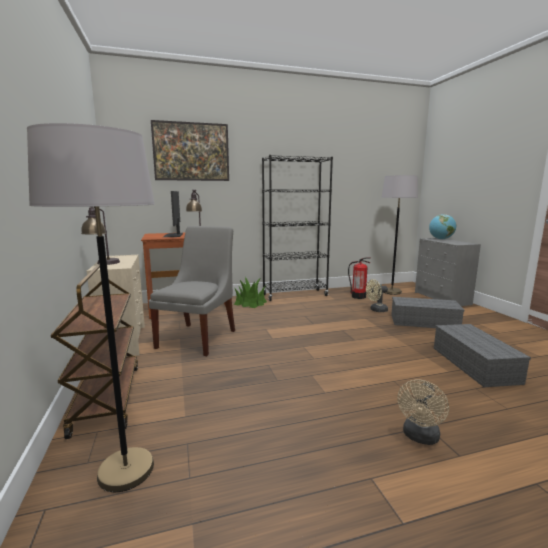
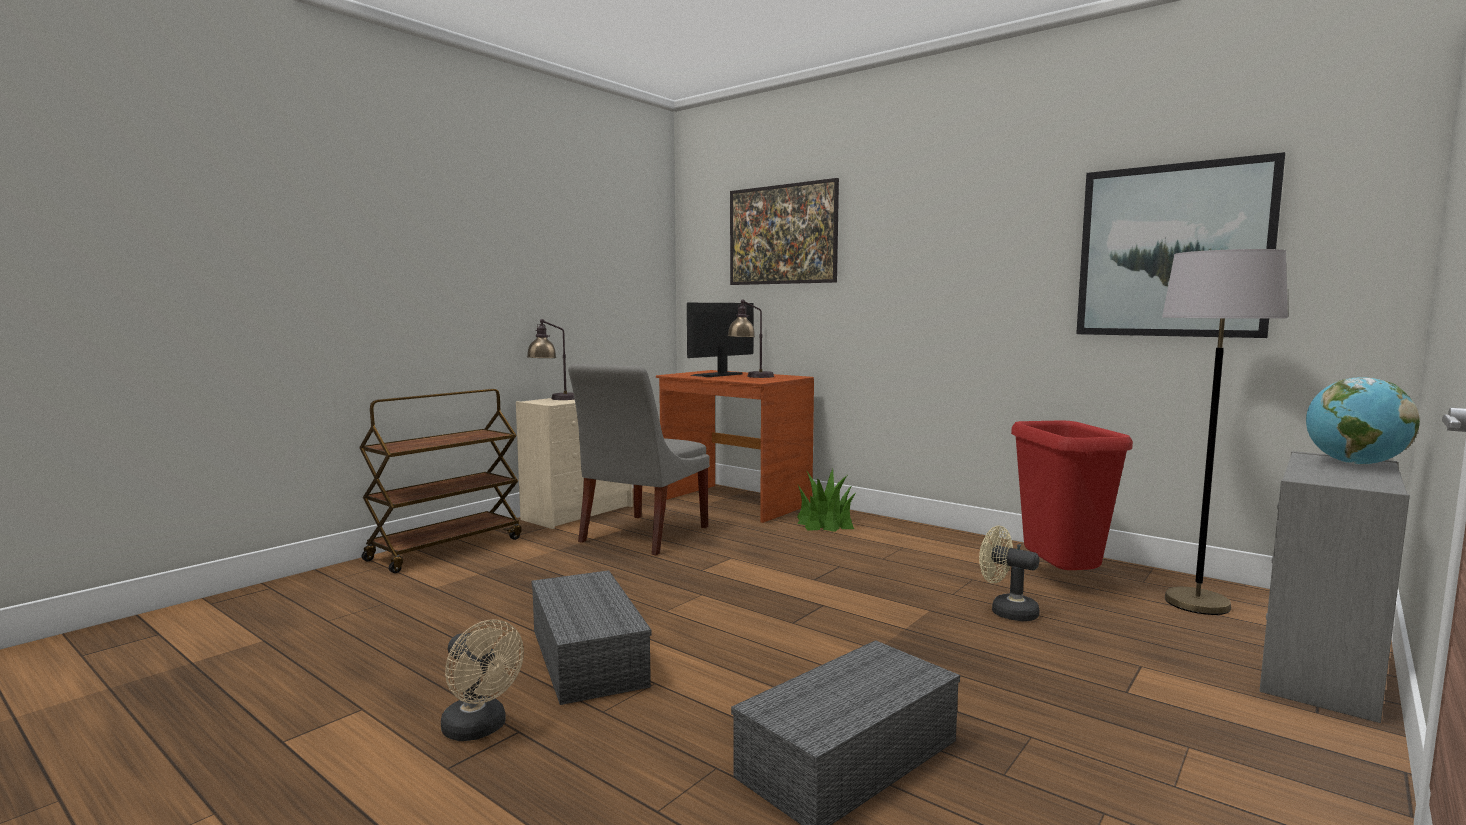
camera: 55 degrees right, 5 degrees down
grey floor lamp [27,123,155,492] -> none
grey chair [149,226,235,356] -> grey chair turned 135 degrees clockwise [568,364,710,555]
black bookcase [262,155,333,301] -> none
fire extinguisher [348,258,370,299] -> red trash can [1011,421,1133,570]
grey storage box [391,297,464,328] -> grey storage box moved to [532,570,651,705]
beige fan [397,380,449,445] -> beige fan turned 135 degrees counterclockwise [441,620,524,741]
none -> picture [1076,152,1285,338]

